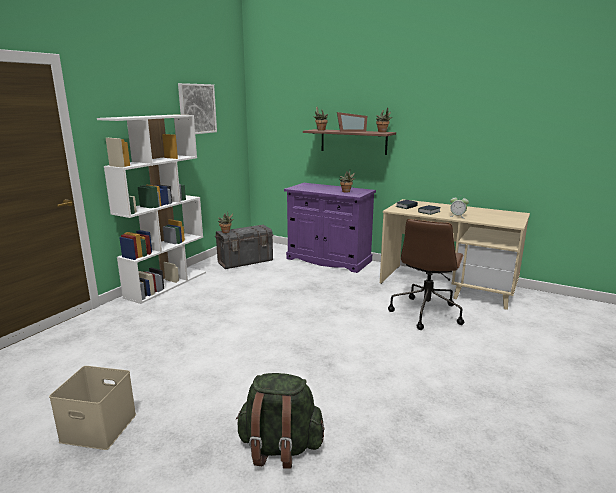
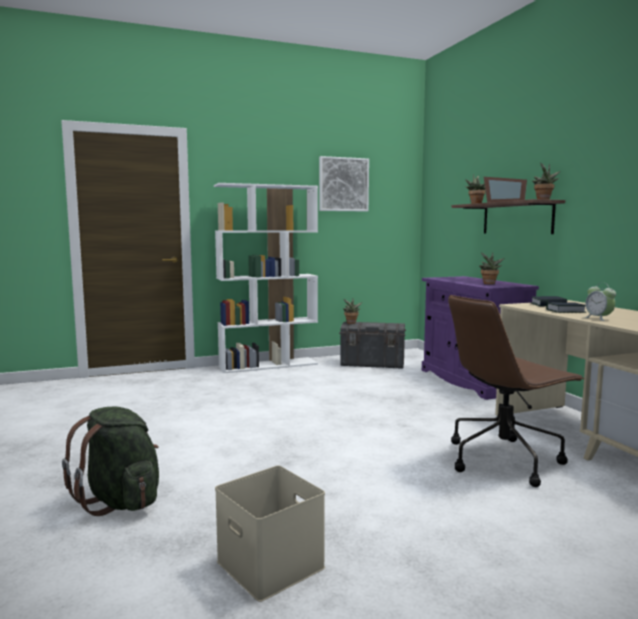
camera: 40 degrees right, 10 degrees down
beige storage box [49,366,136,450] -> beige storage box moved to [215,466,325,602]

